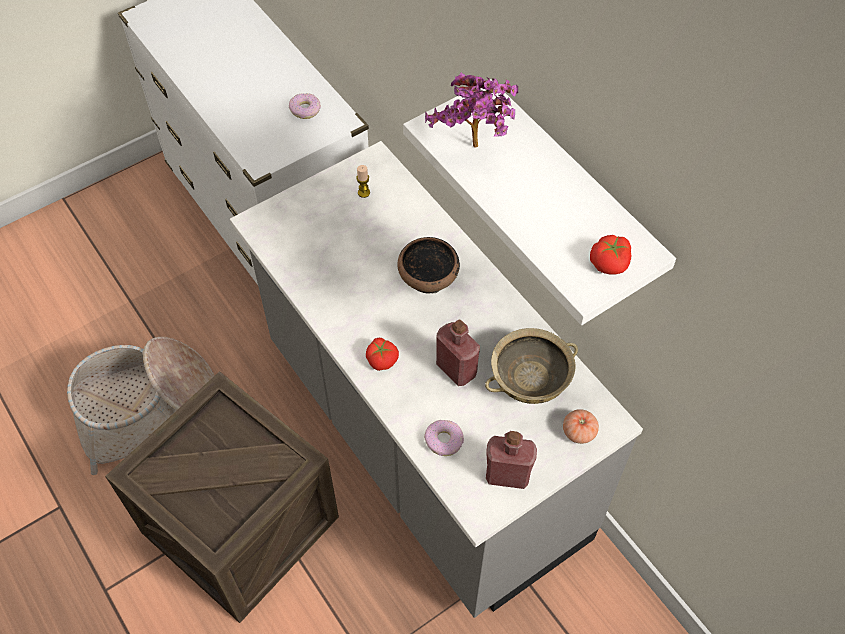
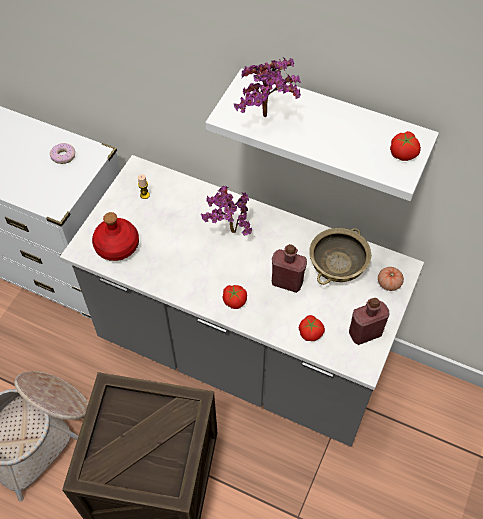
camera: 30 degrees left, 0 degrees up
bowl [397,237,460,294] -> potted plant [201,186,252,236]
donut [424,420,464,456] -> tomato [299,315,325,341]
none -> red bottle [92,212,139,261]

